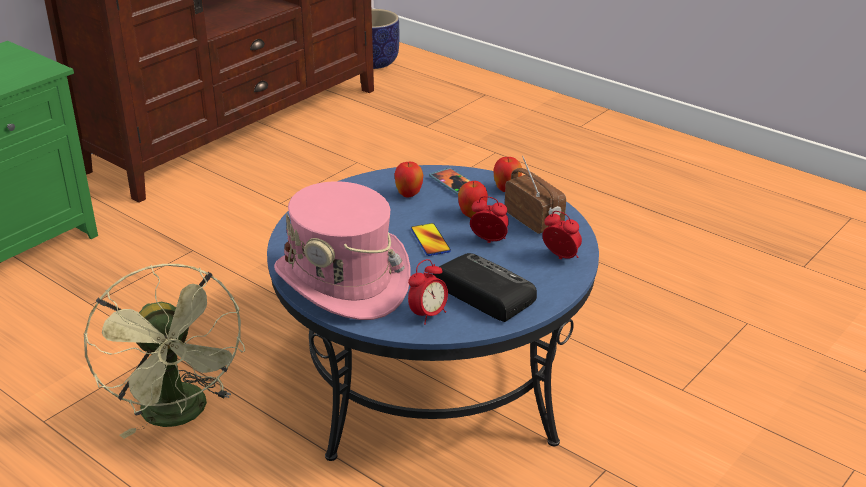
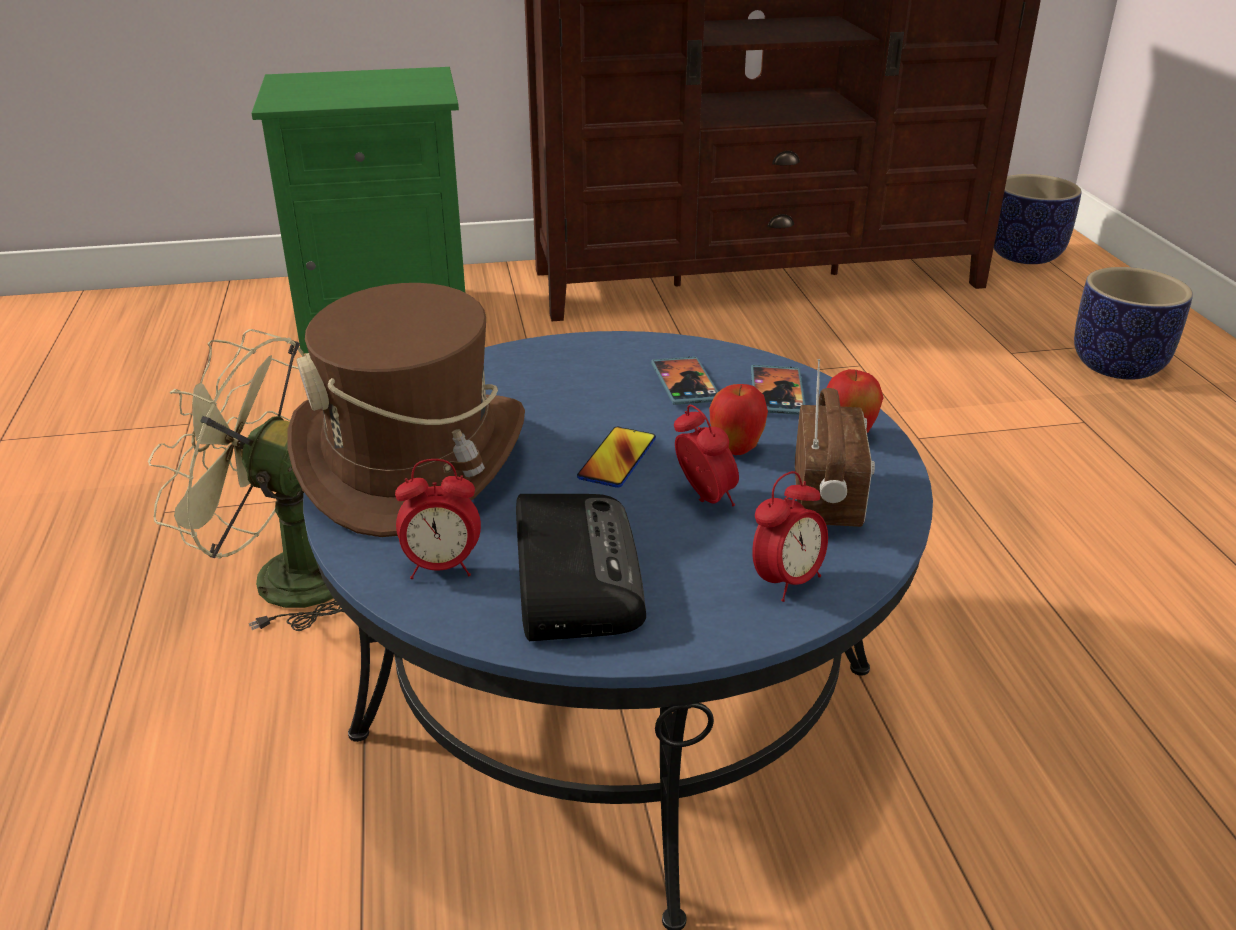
camera: 40 degrees right, 0 degrees up
green fan [84,264,245,439] -> green fan turned 90 degrees clockwise [148,329,344,631]
pink hat [274,181,411,320] -> brown hat [288,283,525,537]
apple [394,161,423,198] -> phone [651,357,718,405]
alarm clock [542,211,582,259] -> alarm clock turned 60 degrees clockwise [752,471,828,602]
none -> planter [1074,267,1193,380]

